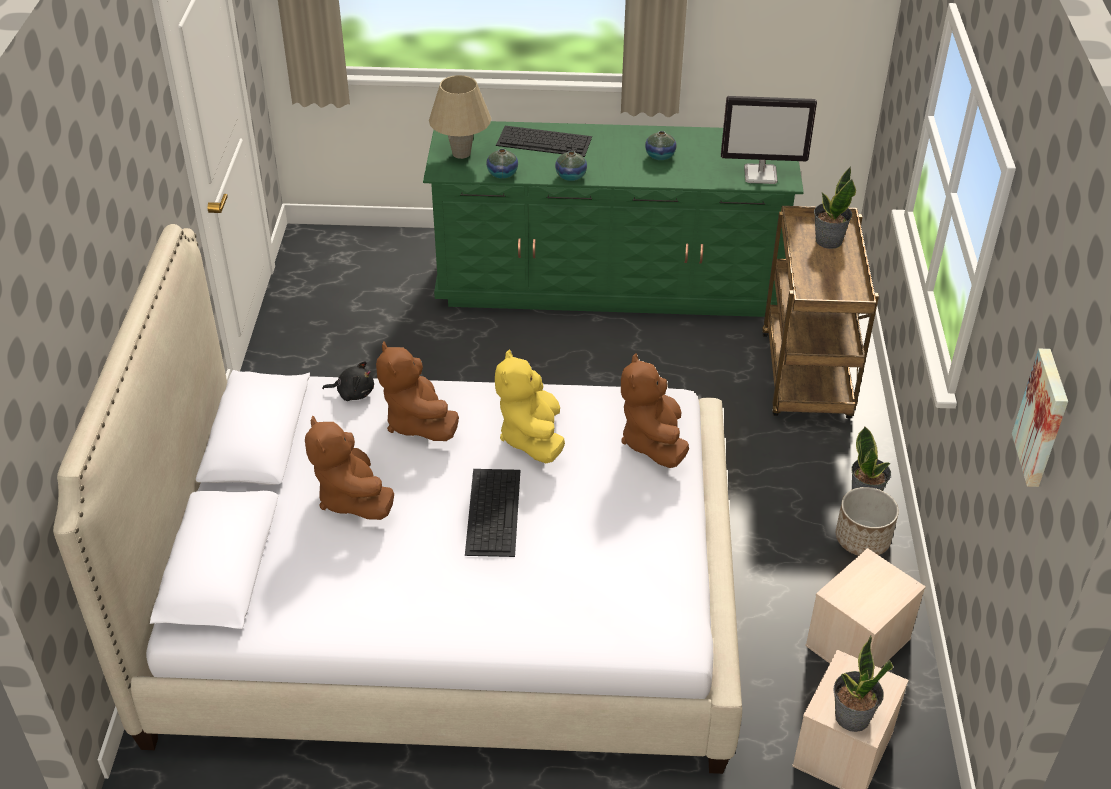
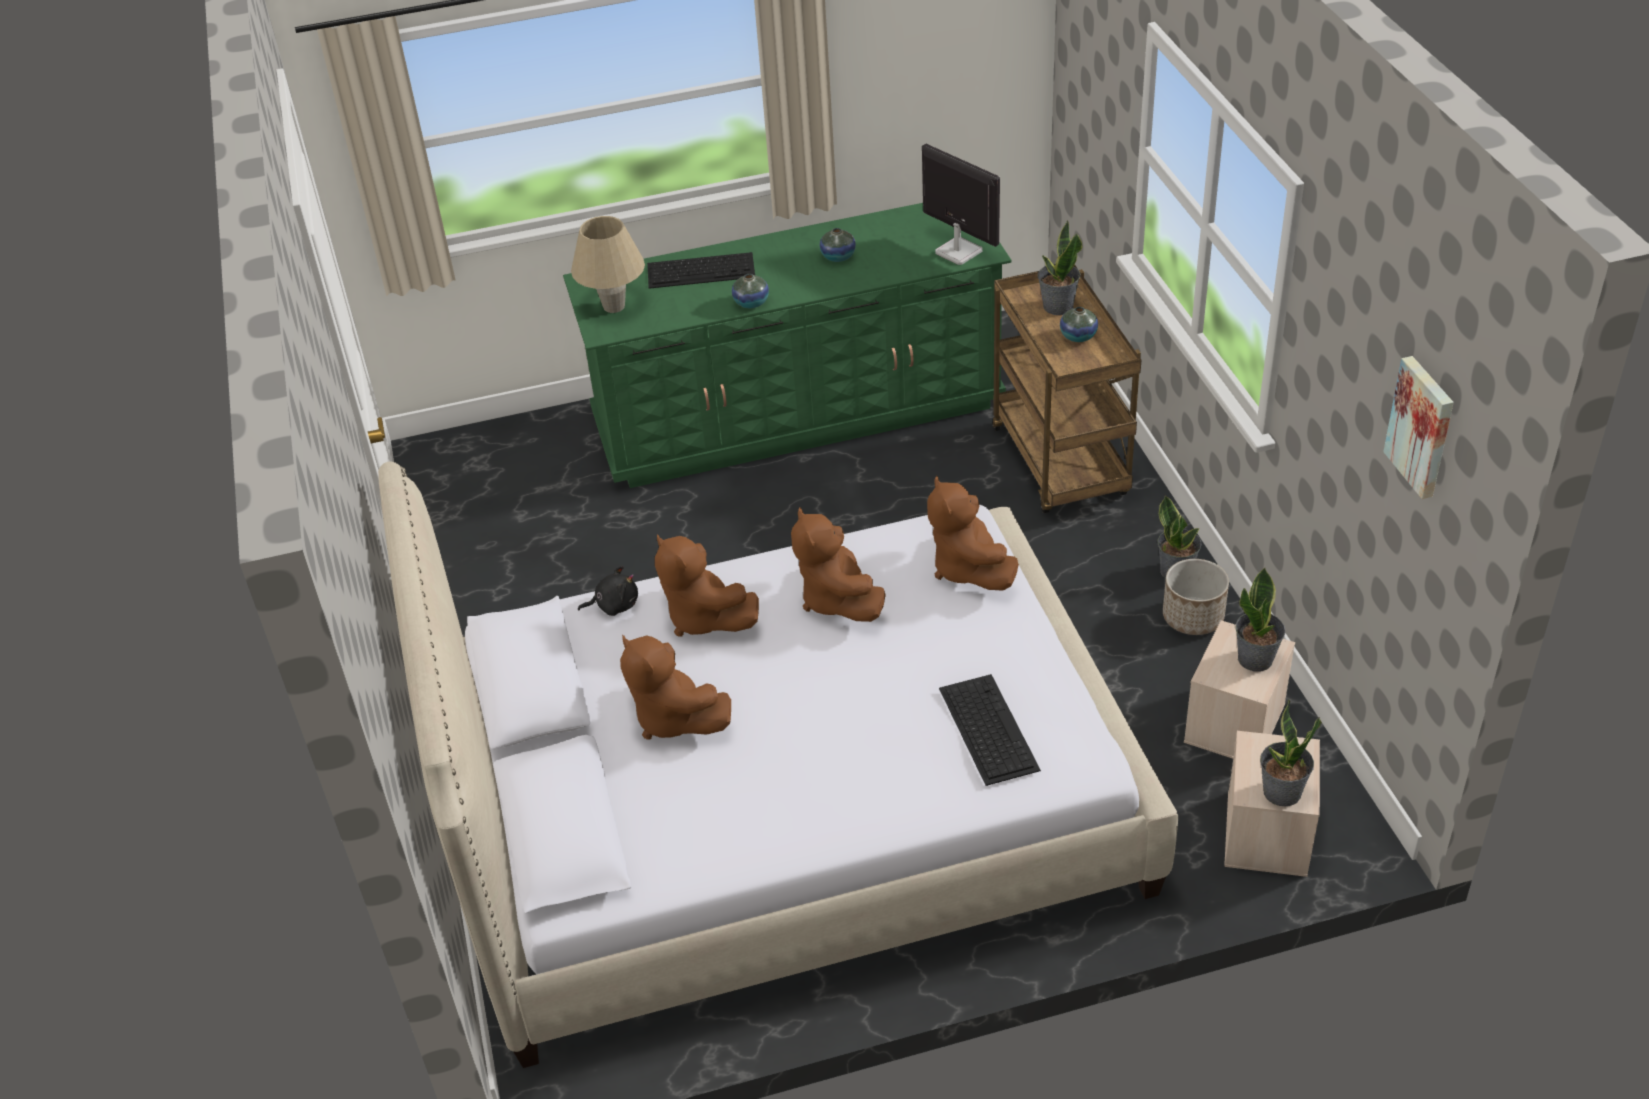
camera: 15 degrees left, 0 degrees up
keyboard [465,469,520,557] -> keyboard moved to [939,674,1041,786]
vase [486,149,518,179] -> vase moved to [1060,307,1098,342]
yellow plush toy [495,350,565,463] -> brown plush toy [791,507,885,622]
monitor [721,96,817,184] -> monitor turned 120 degrees counterclockwise [922,144,1000,265]
none -> potted plant [1236,568,1286,672]

